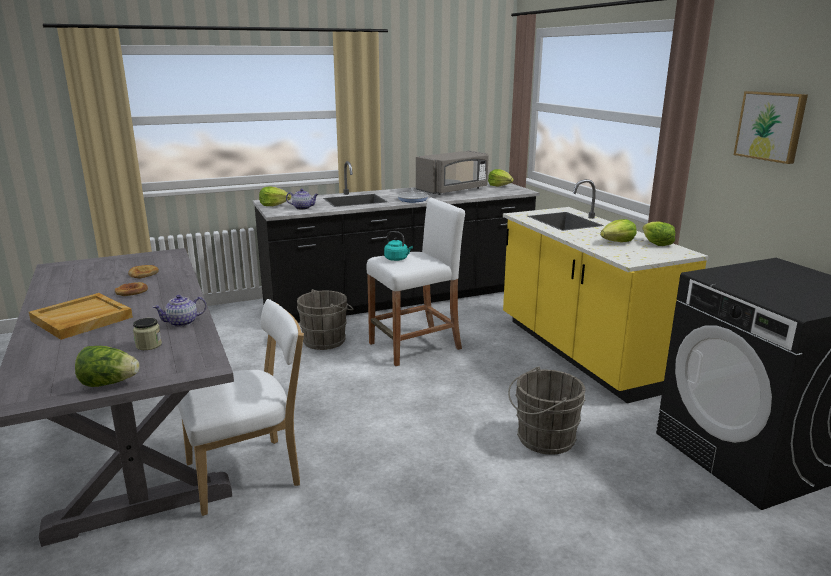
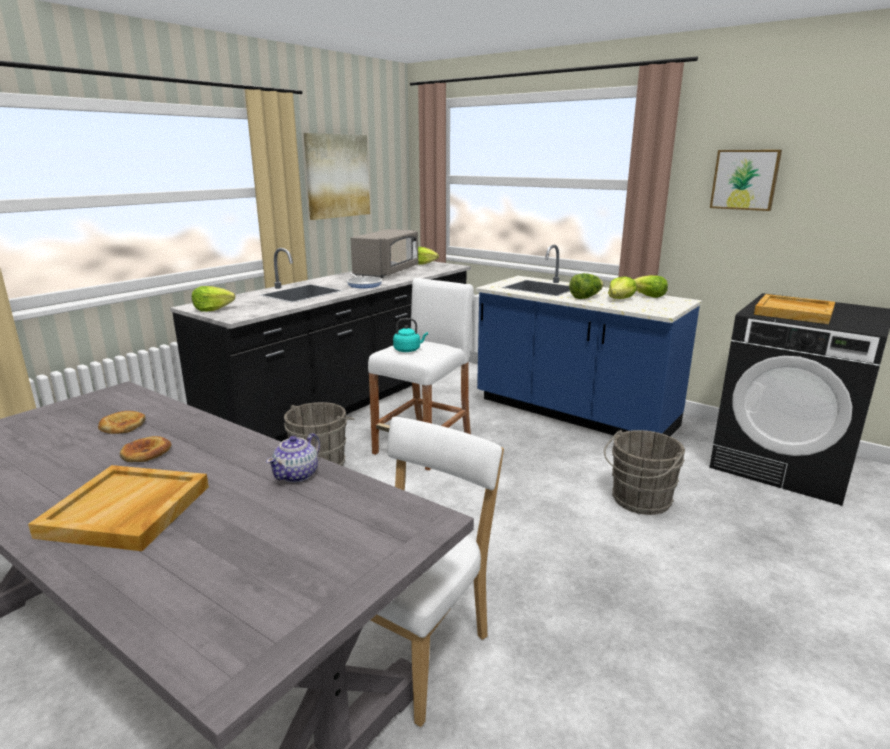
camera: 30 degrees left, 0 degrees up
lettuce [75,346,140,387] -> lettuce moved to [569,273,603,299]
jar [133,318,162,350] -> none
teapot [286,189,319,210] -> none
yellow counter [503,179,709,403] -> blue counter [475,245,702,437]
none -> picture [304,133,370,220]
none -> beige tray [754,294,835,324]

